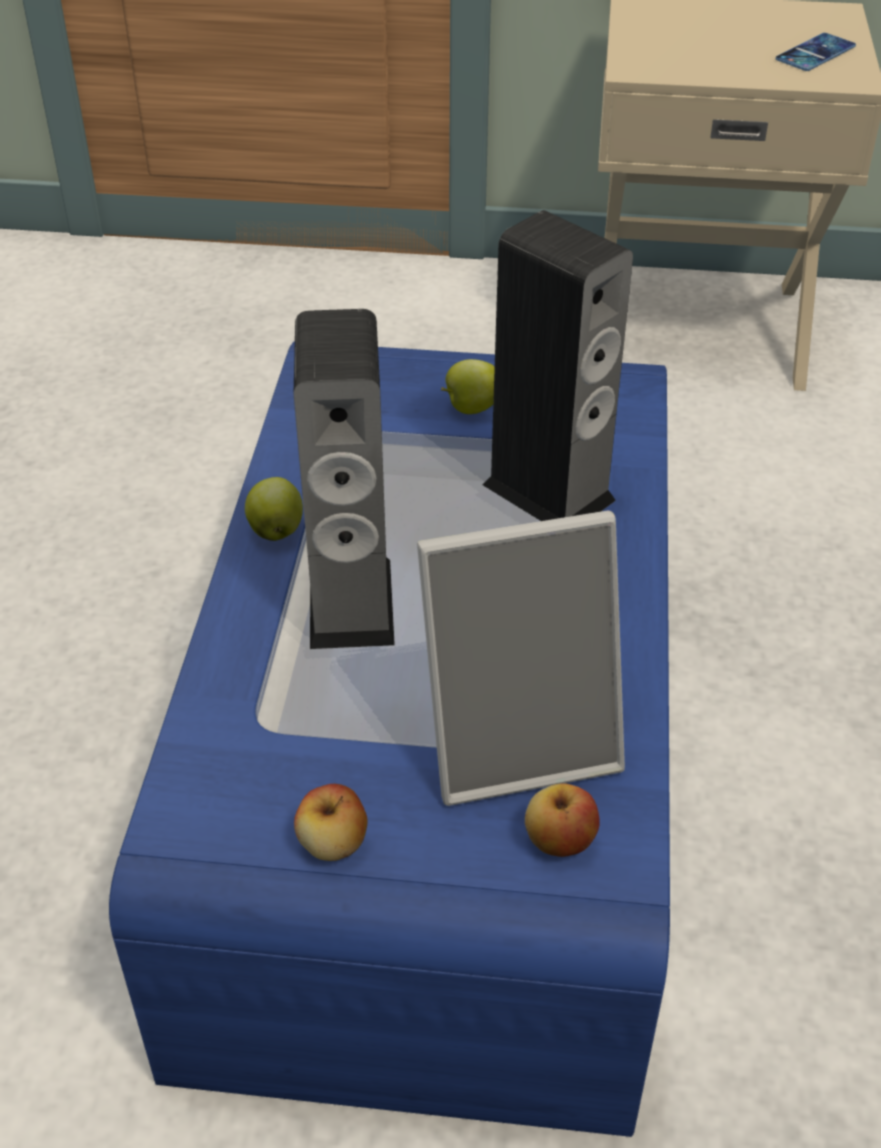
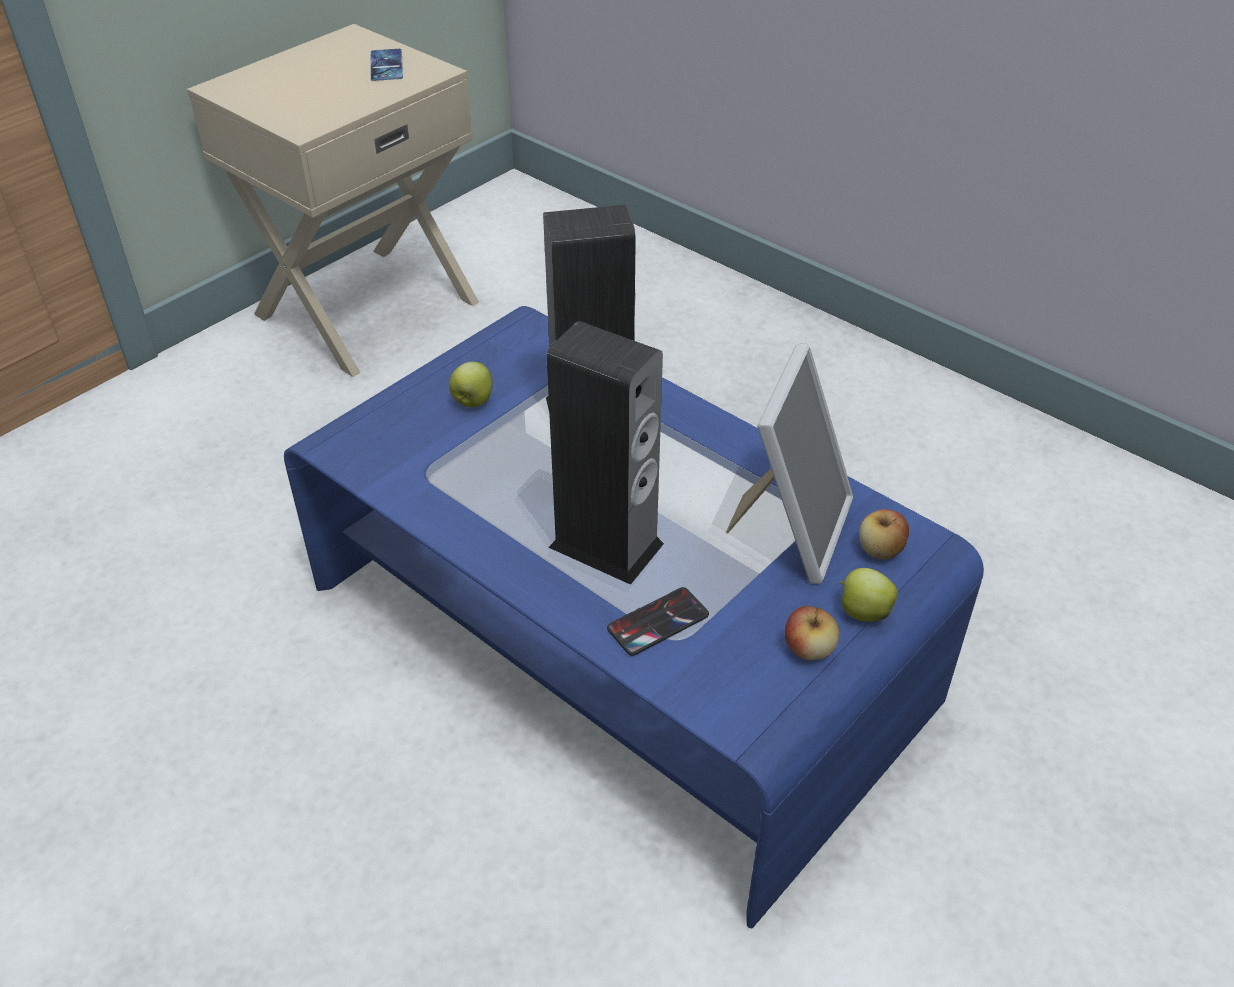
camera: 55 degrees left, 0 degrees up
apple [245,477,303,541] -> apple moved to [839,568,898,622]
none -> phone [607,587,709,656]

